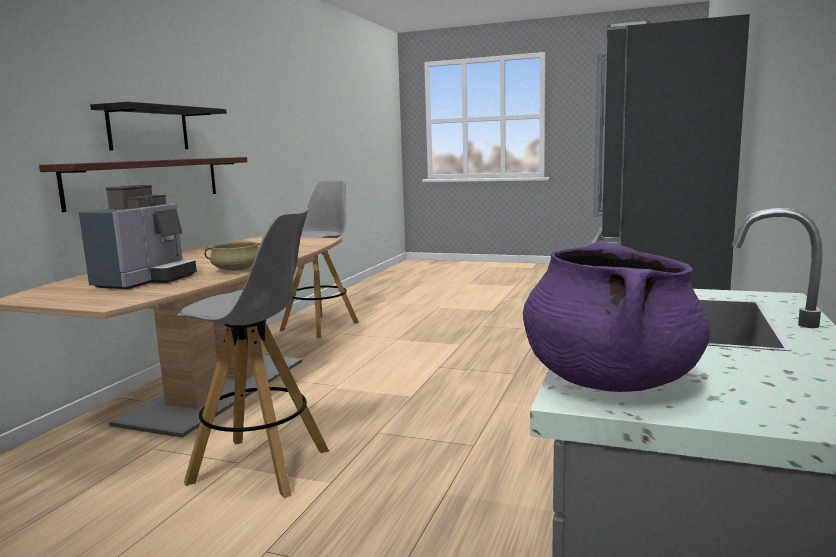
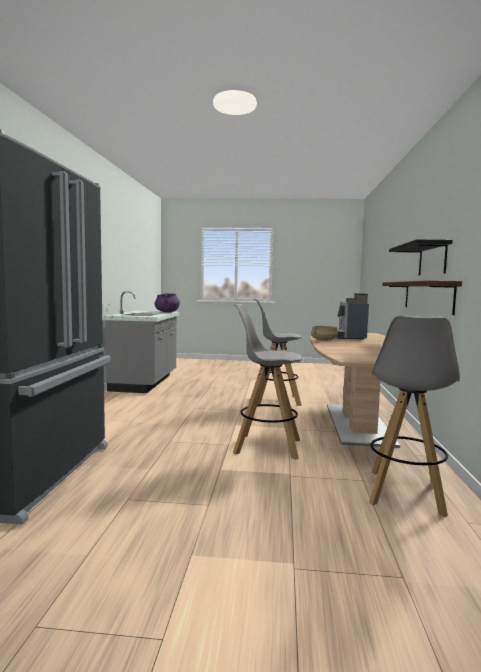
camera: 165 degrees right, 5 degrees down
none -> grey stool [233,304,305,460]

